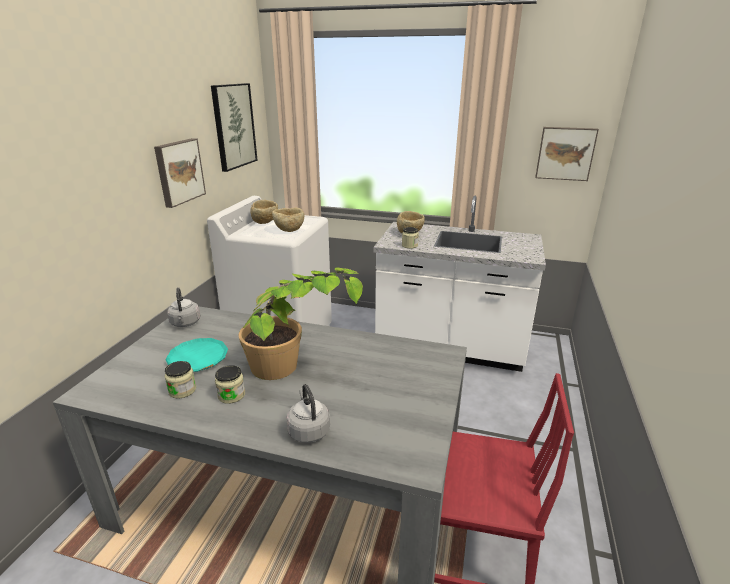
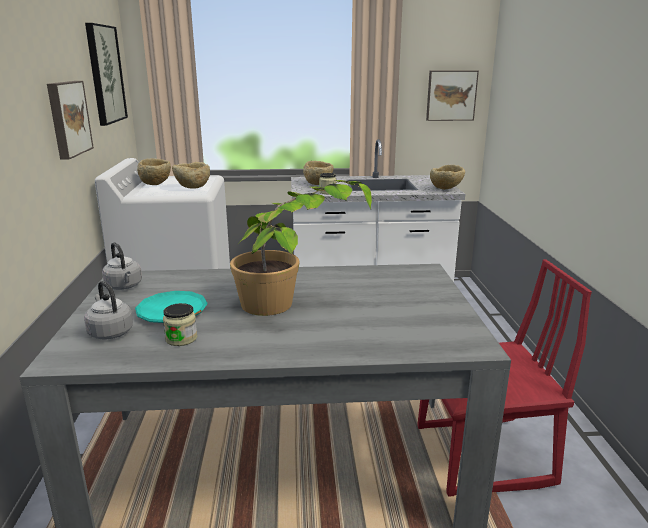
camera: 20 degrees left, 5 degrees down
jar [215,365,245,404] -> none
grey kettle [286,384,330,443] -> grey kettle moved to [84,281,133,339]
none -> beige bowl [430,165,465,190]

